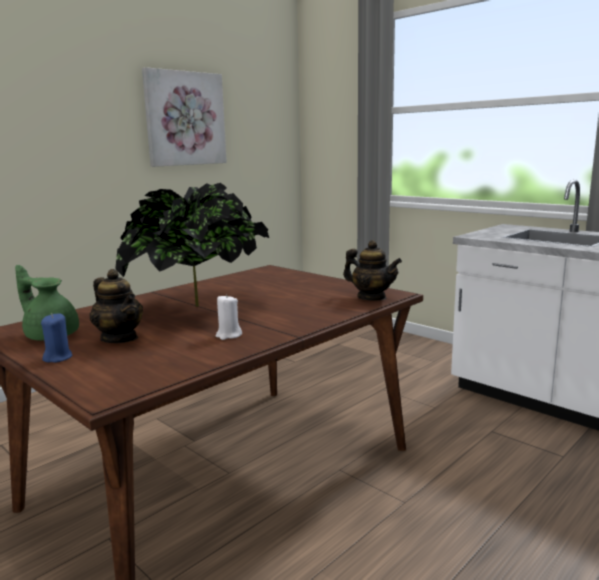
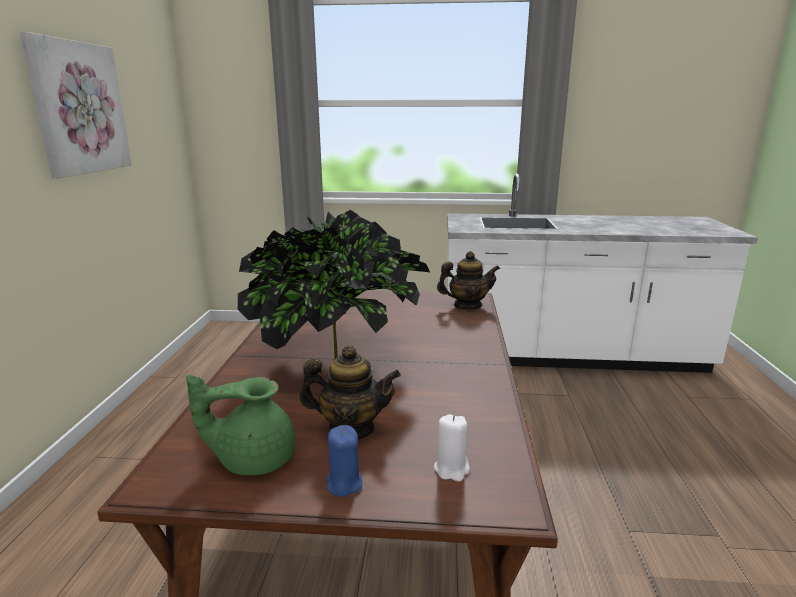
camera: 40 degrees left, 5 degrees up
white candle [216,294,242,340] -> white candle moved to [434,414,470,482]

